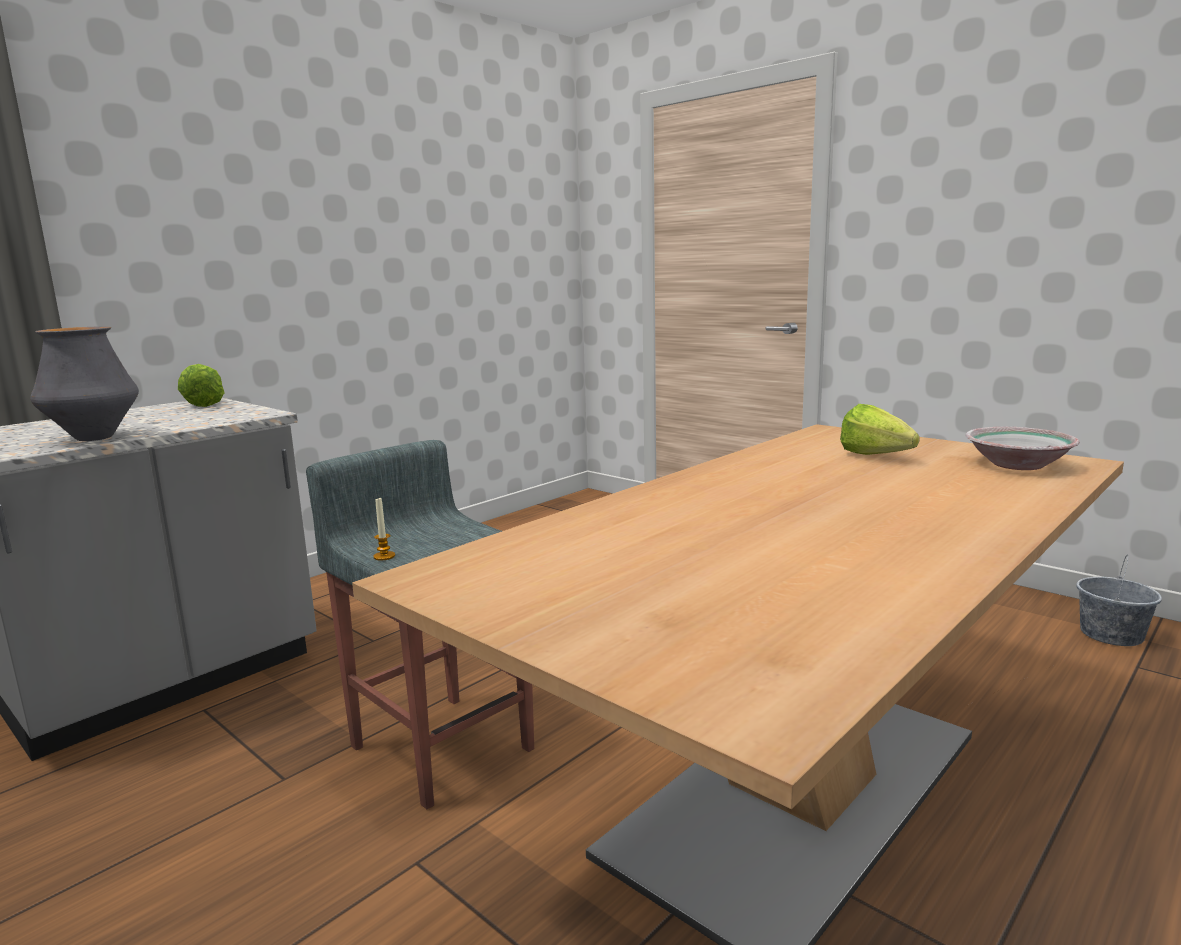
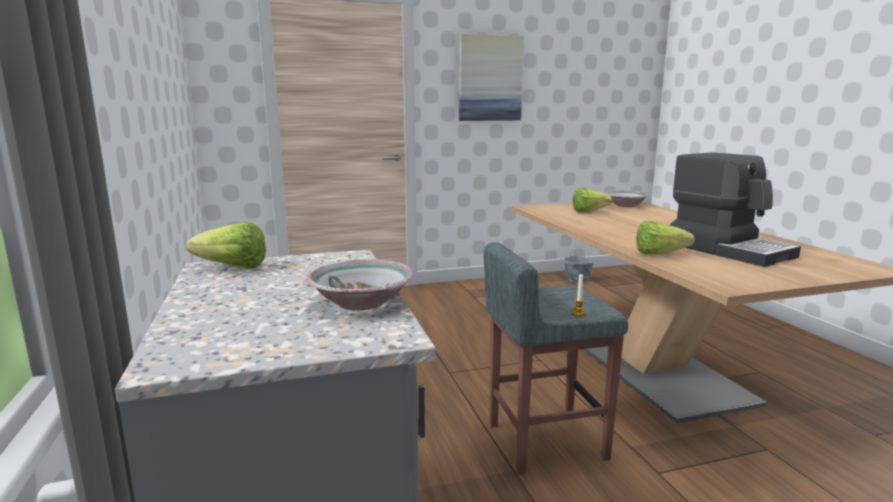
camera: 60 degrees left, 0 degrees up
vase [30,326,139,441] -> bowl [306,259,414,310]
none -> picture [459,34,524,121]
none -> lettuce [637,221,695,254]
none -> coffee machine [670,152,801,267]

